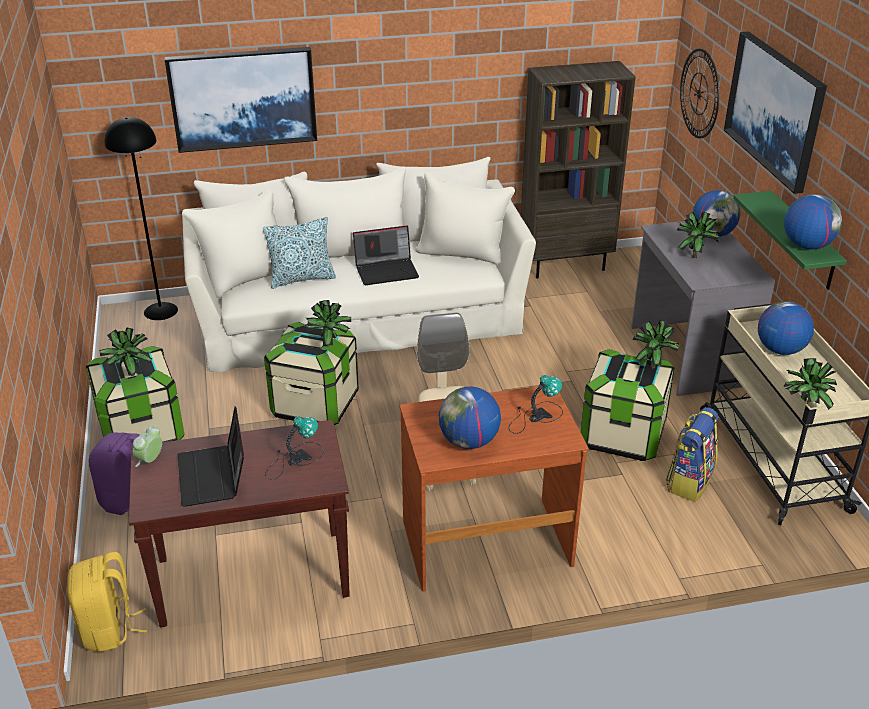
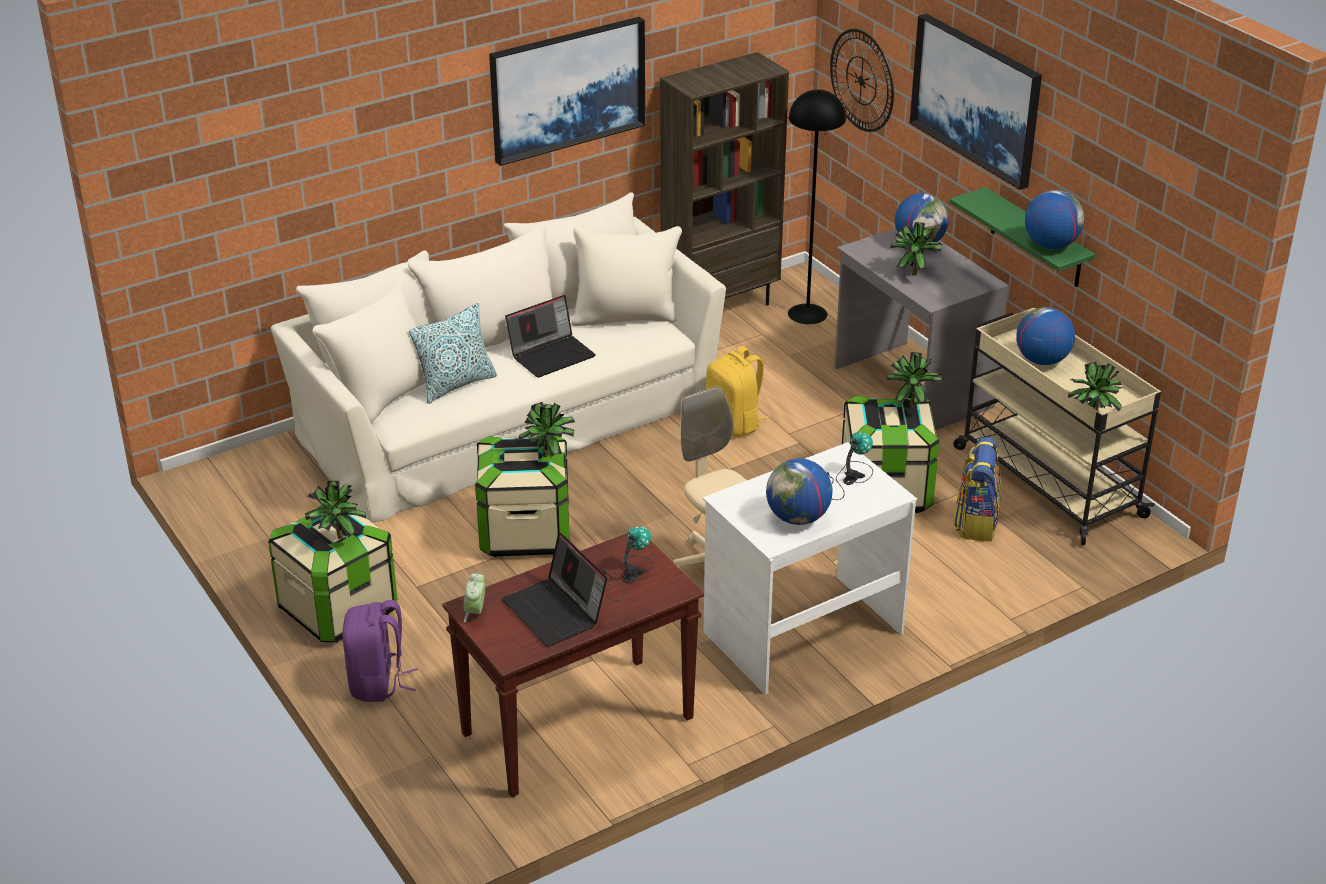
camera: 20 degrees left, 0 degrees up
yellow backpack [67,552,147,652] -> yellow backpack moved to [706,346,769,437]
black floor lamp [105,117,178,320] -> black floor lamp moved to [788,89,846,324]
picture [165,47,317,153] -> picture moved to [489,17,645,166]
brown desk [399,386,589,592] -> white desk [703,442,917,695]

